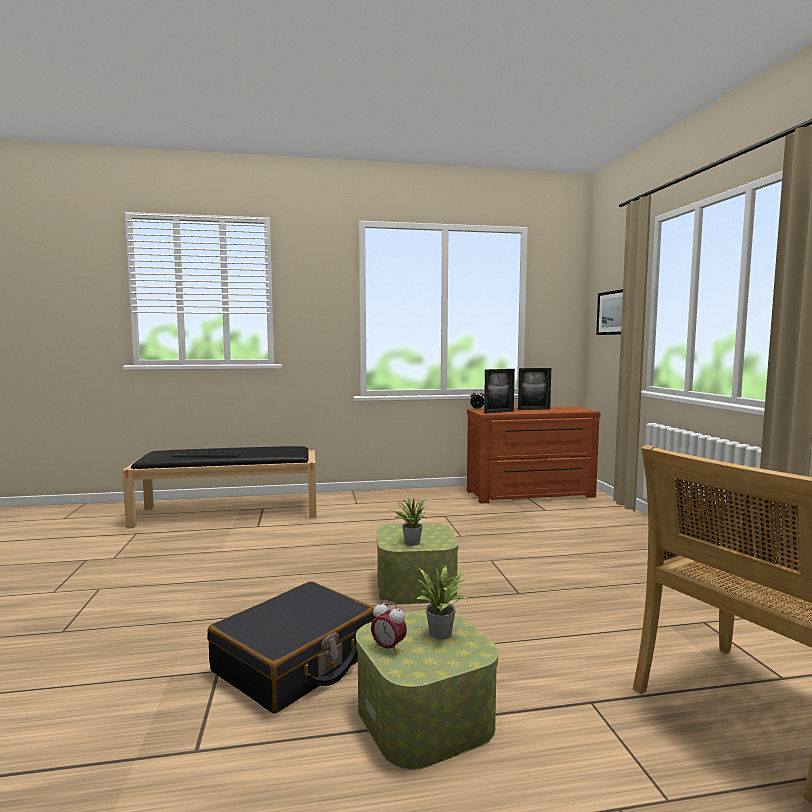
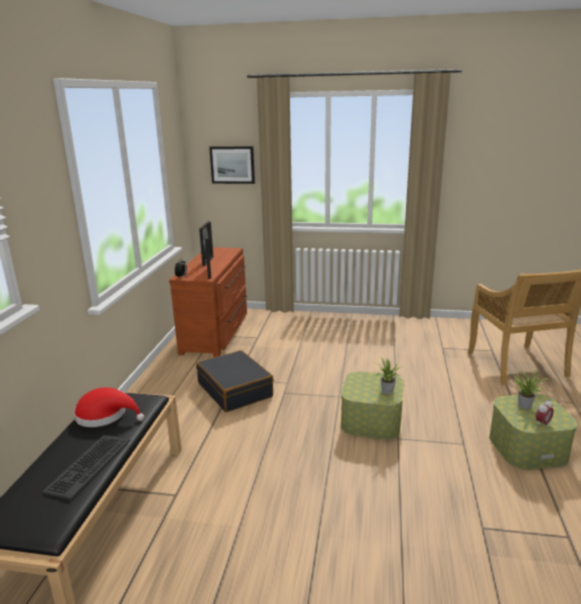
camera: 70 degrees left, 15 degrees up
black suitcase [207,581,377,713] -> black suitcase moved to [196,350,274,412]
none -> red hat [74,387,144,427]

